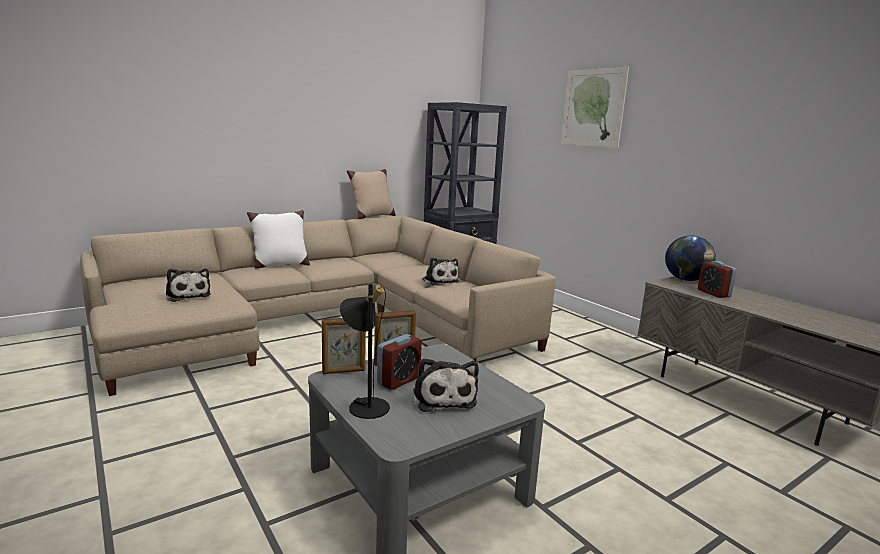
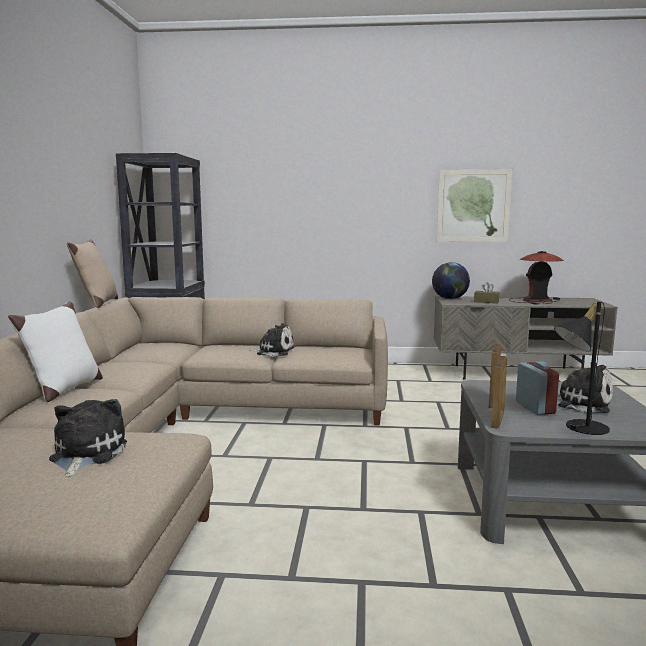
camera: 50 degrees left, 5 degrees down
plush toy [166,268,211,302] -> plush toy turned 90 degrees counterclockwise [49,399,127,477]
picture [561,67,629,148] -> picture moved to [437,170,512,242]
alarm clock [698,261,737,298] -> brown tissue box [474,282,500,303]
none -> table lamp [509,251,564,305]

